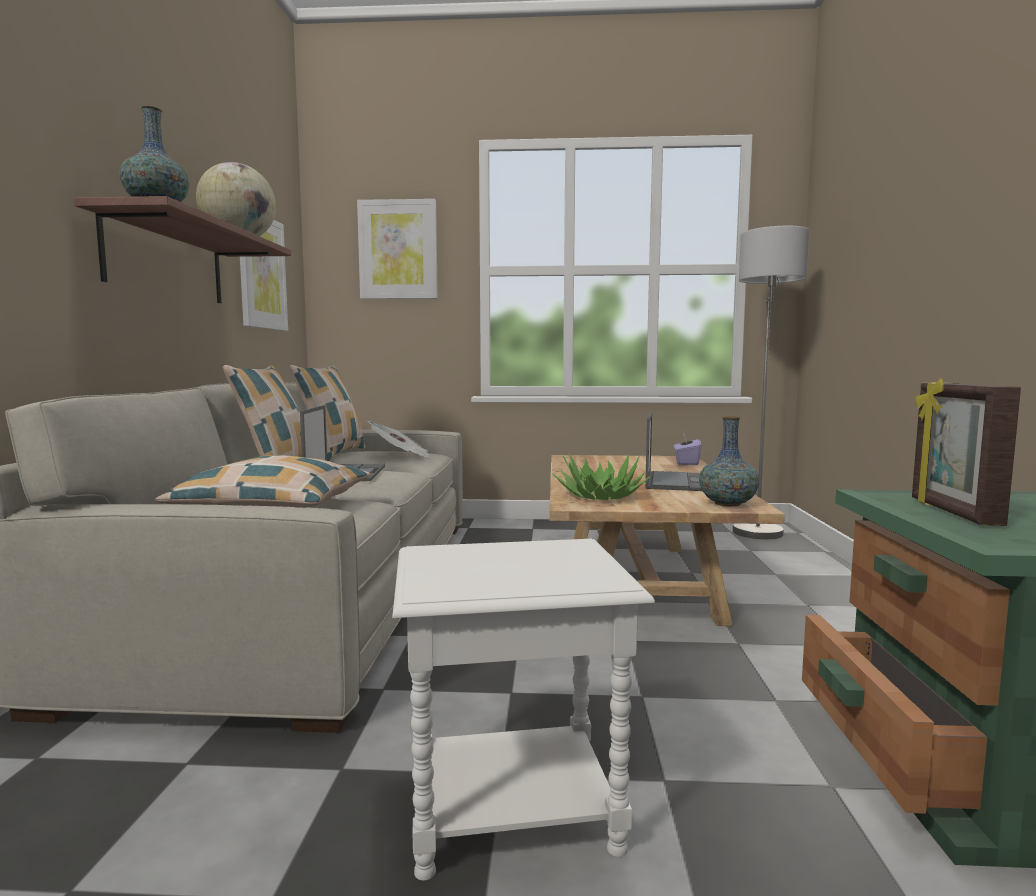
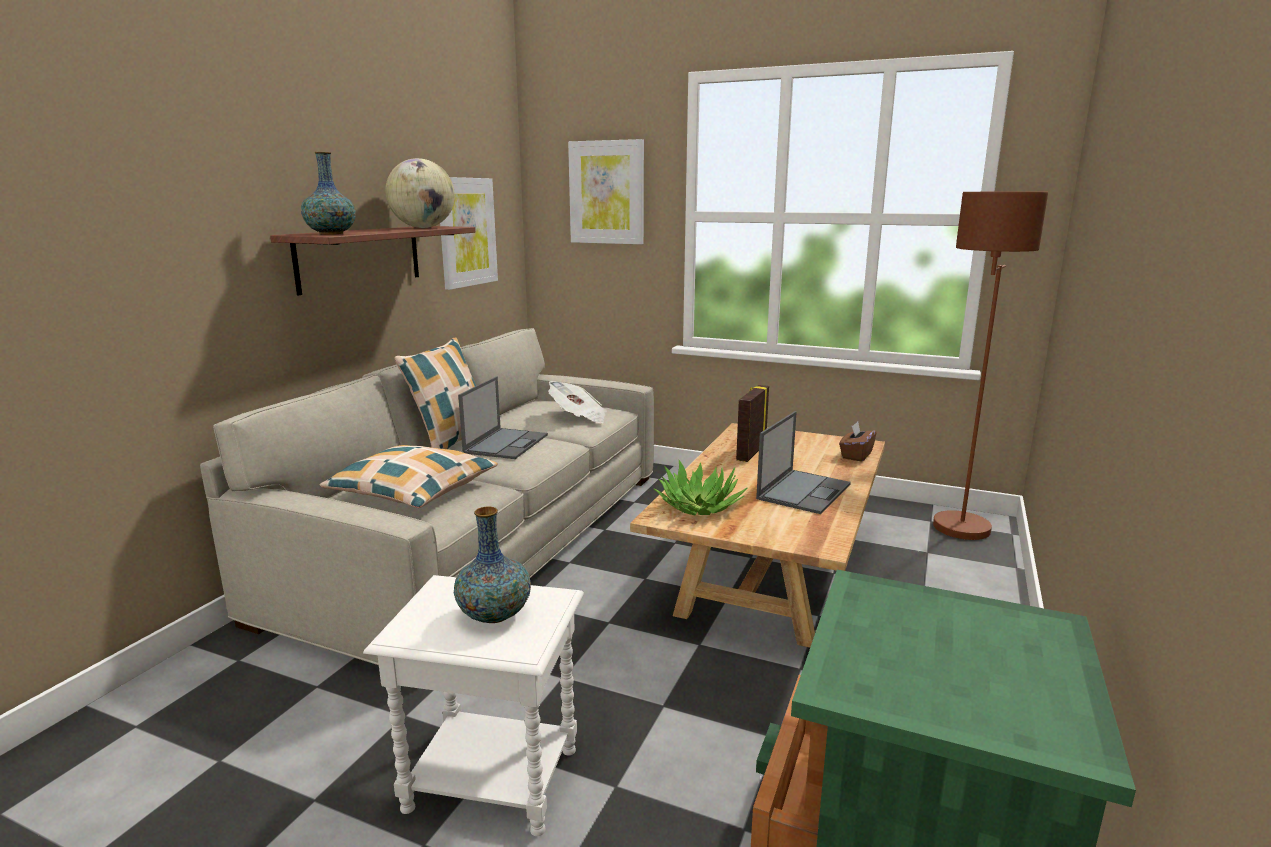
camera: 20 degrees right, 10 degrees up
pillow [289,365,365,461] -> none
purple tissue box [674,432,702,465] -> brown tissue box [839,422,876,462]
vase [699,417,760,506] -> vase moved to [454,506,531,623]
grey floor lamp [733,226,809,539] -> brown floor lamp [933,192,1048,540]
picture frame [912,378,1021,526] -> picture frame moved to [736,385,769,462]

